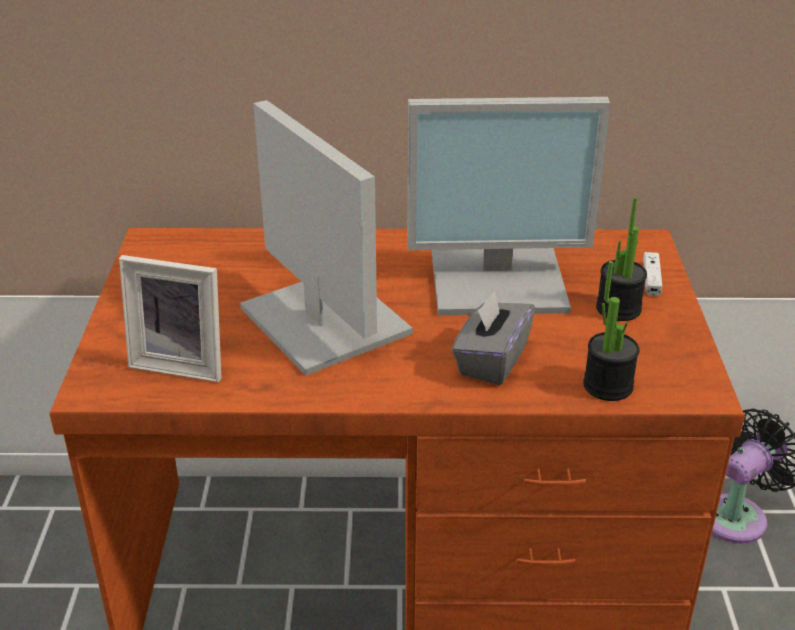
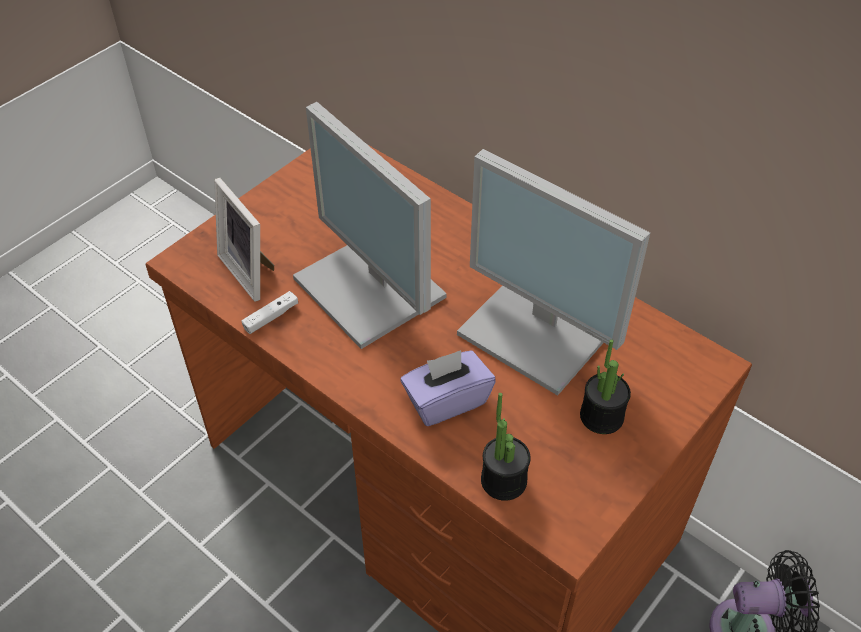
camera: 40 degrees right, 15 degrees up
monitor [240,100,413,376] -> monitor turned 135 degrees clockwise [293,102,447,349]
grey tissue box [452,291,535,385] -> purple tissue box [400,350,496,426]
white game controller [643,252,662,296] -> white game controller moved to [241,291,298,334]

